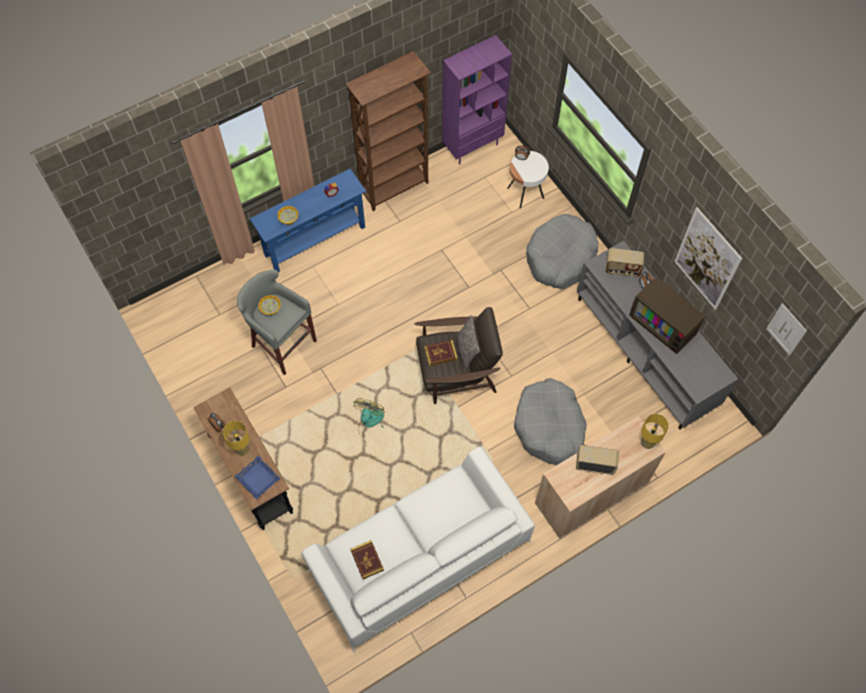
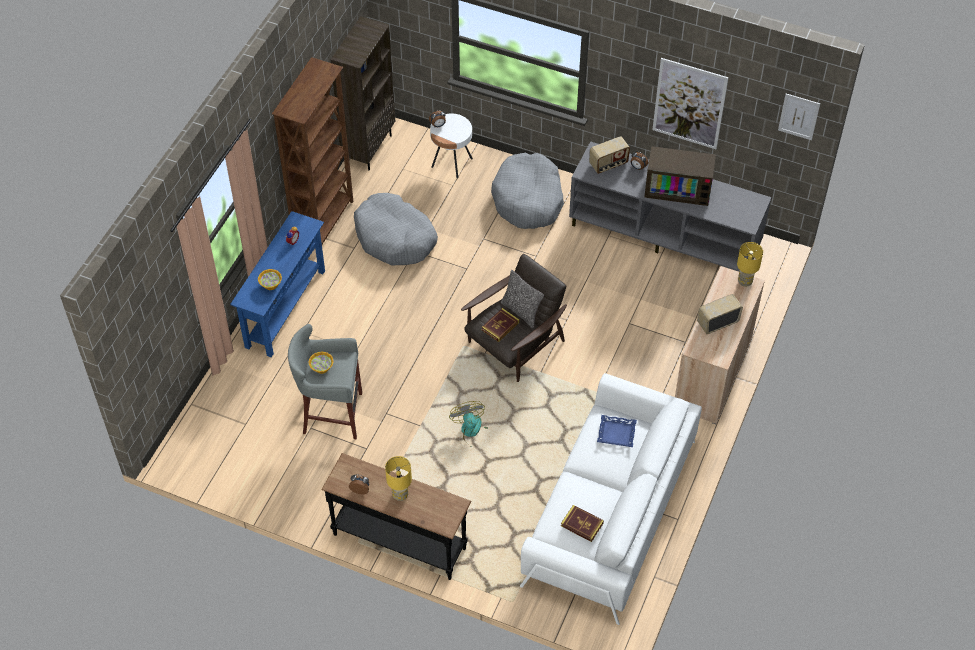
camera: 35 degrees left, 10 degrees down
blue tray [234,456,280,500] -> blue tray moved to [597,415,637,447]
purple bookcase [442,35,512,165] -> brown bookcase [331,16,395,171]
grey dog bed [514,378,586,465] -> grey dog bed moved to [354,193,438,265]

